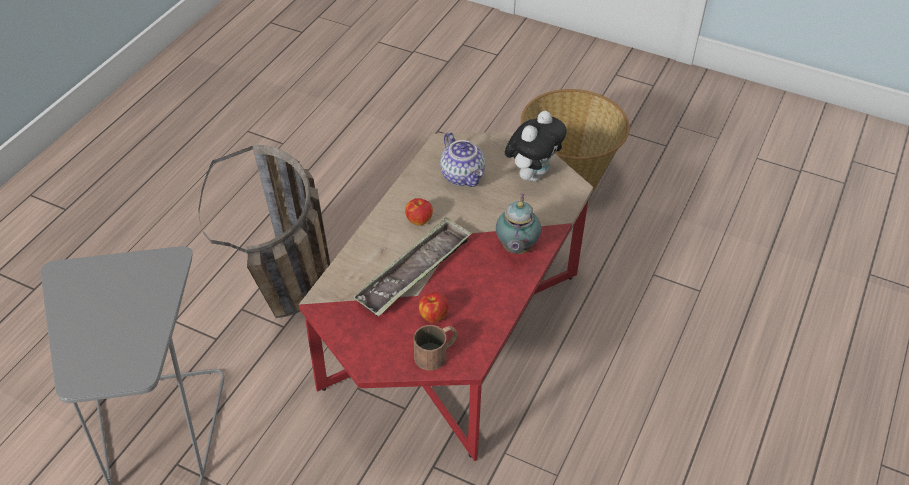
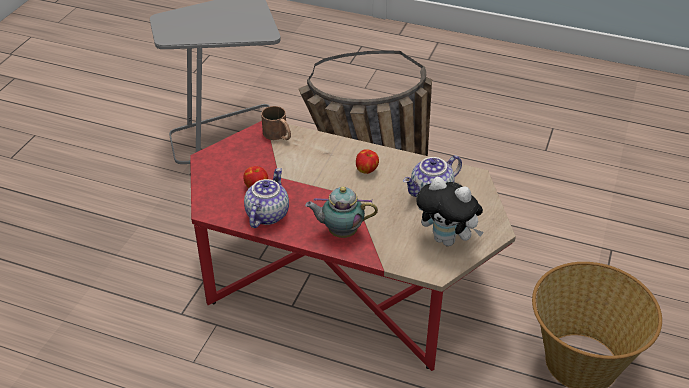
camera: 85 degrees right, 5 degrees down
tray [352,217,472,316] -> none
brown mug [414,325,457,371] -> brown mug moved to [261,106,291,140]
none -> teapot [244,168,289,228]

